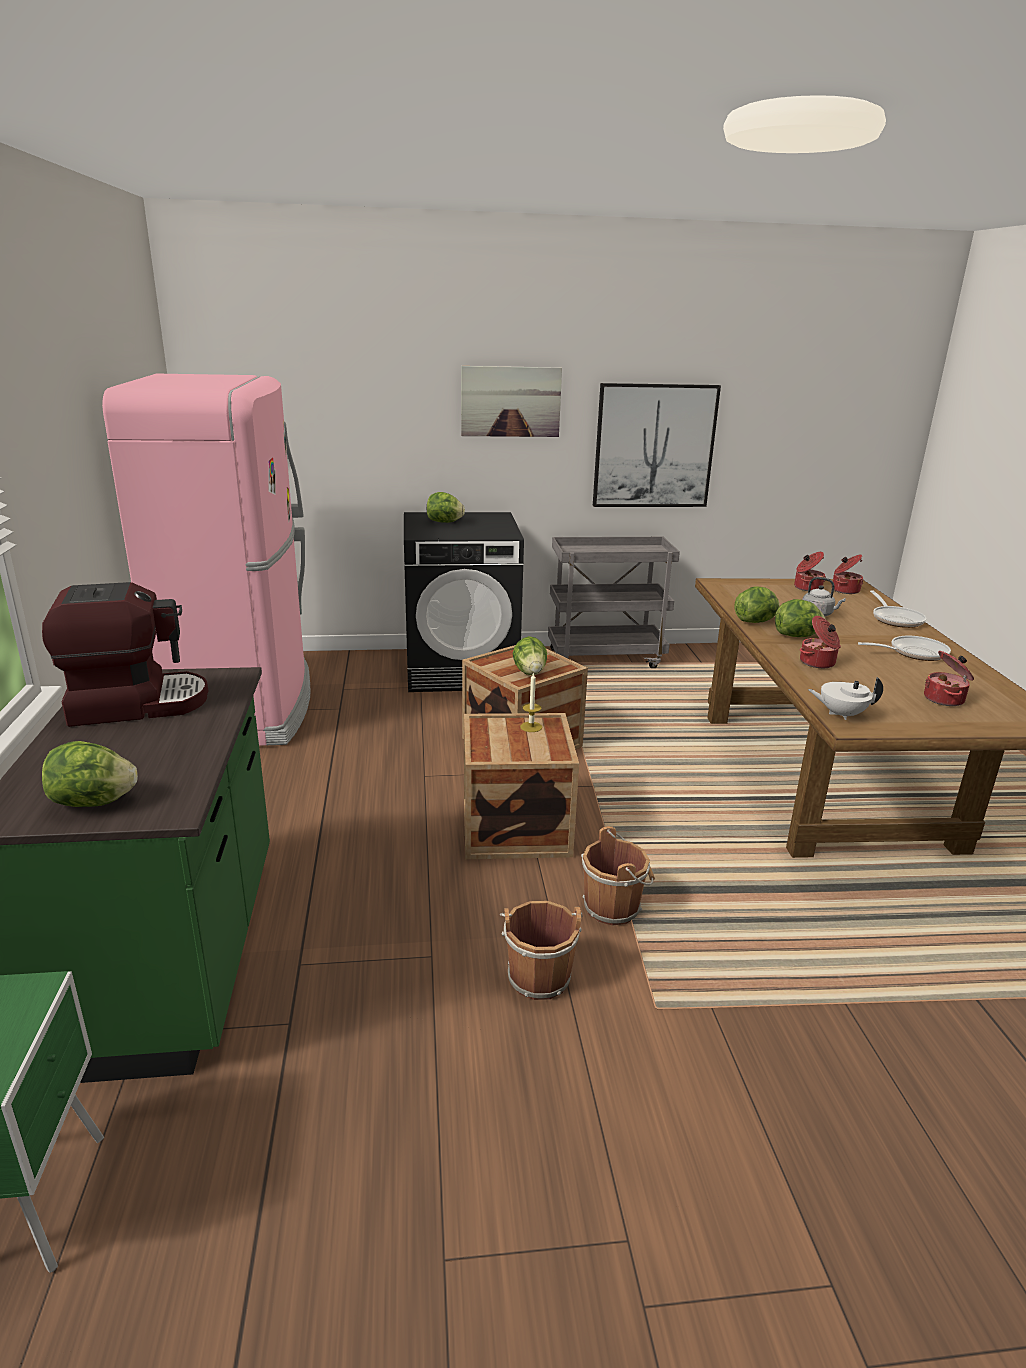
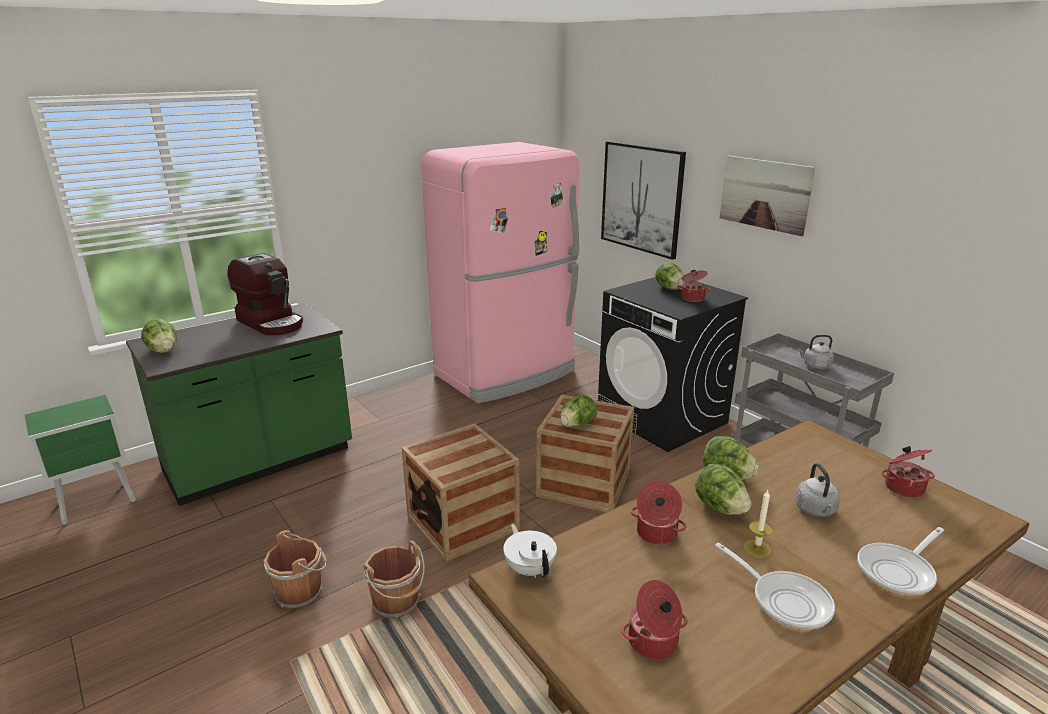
camera: 60 degrees right, 0 degrees up
candle [520,672,542,732] -> candle moved to [743,490,773,558]
picture [593,383,721,507] -> picture moved to [601,141,686,260]
cooking pot [833,555,864,594] -> cooking pot moved to [677,270,711,302]
none -> grey kettle [798,335,834,369]

